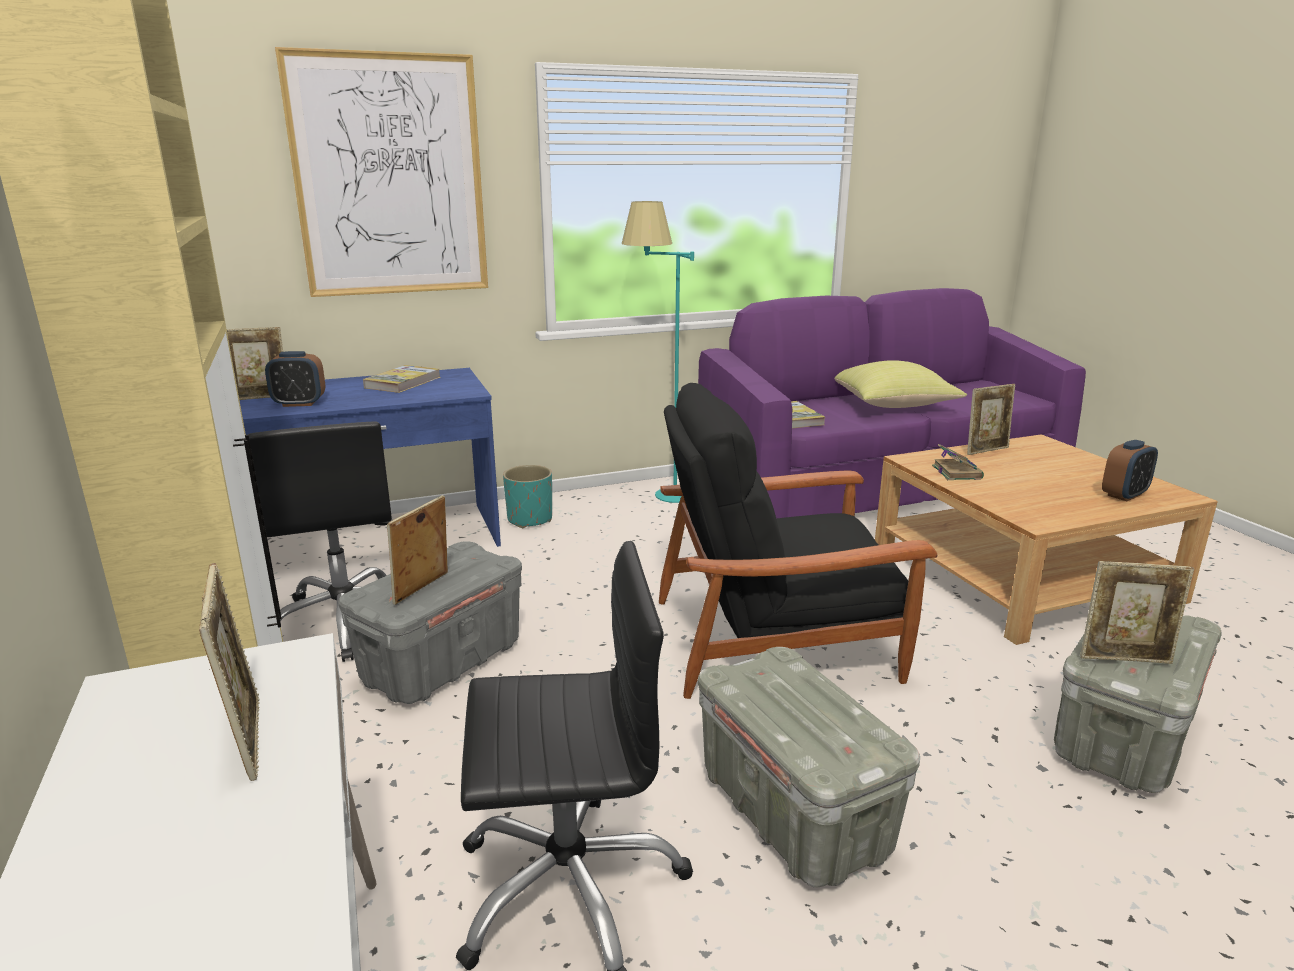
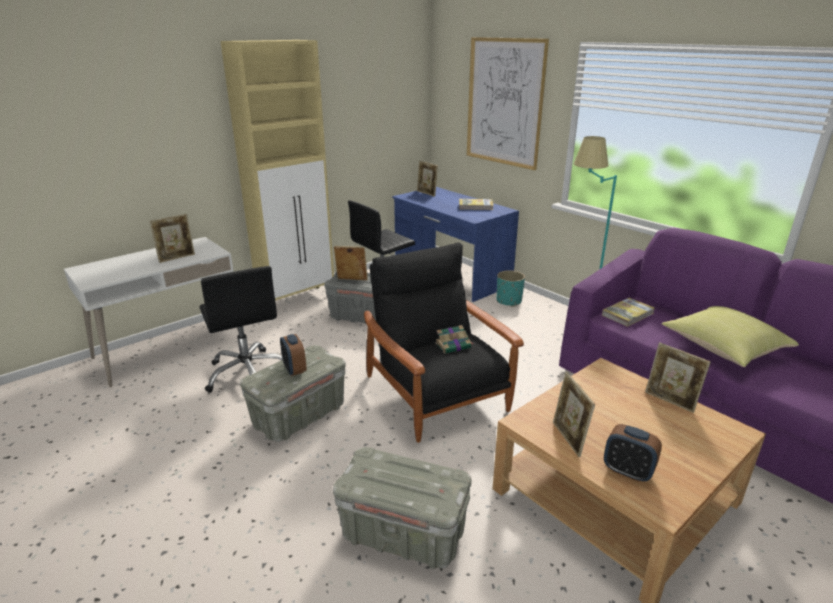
camera: 70 degrees right, 5 degrees up
alarm clock [265,351,325,407] -> alarm clock moved to [280,334,307,376]
book [932,444,984,480] -> book moved to [435,325,473,354]
picture frame [1080,561,1194,664] -> picture frame moved to [553,372,595,457]

